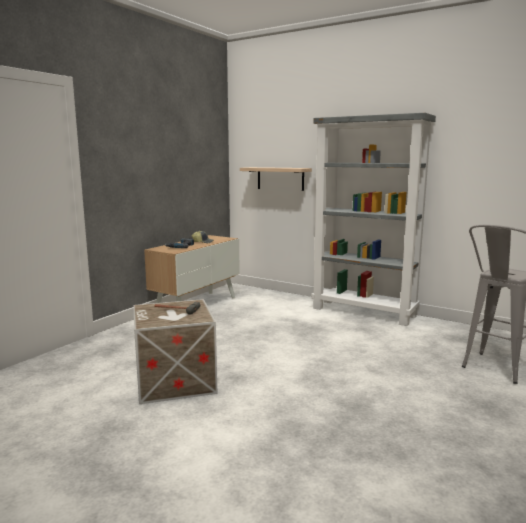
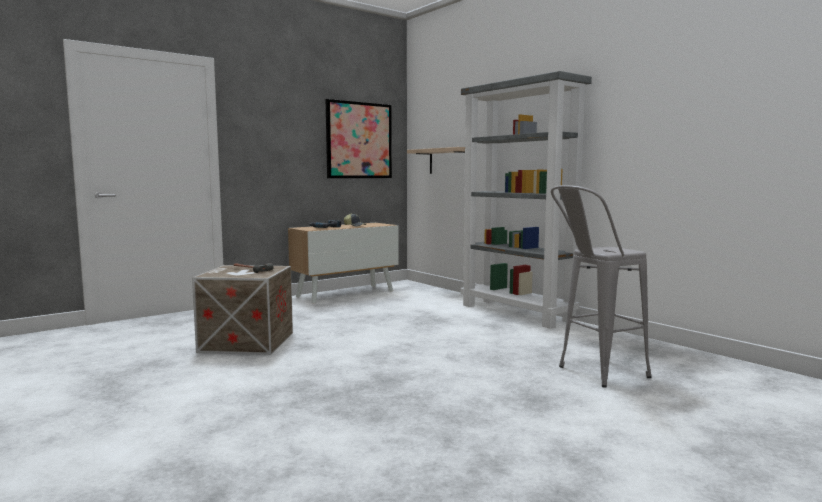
camera: 20 degrees right, 5 degrees down
none -> picture [326,99,392,178]

